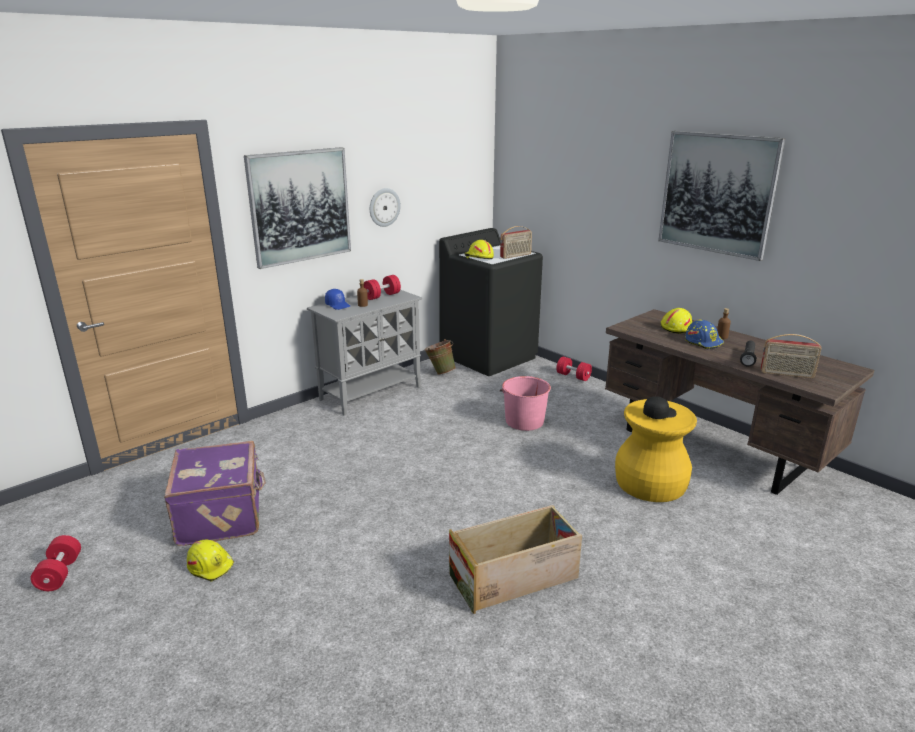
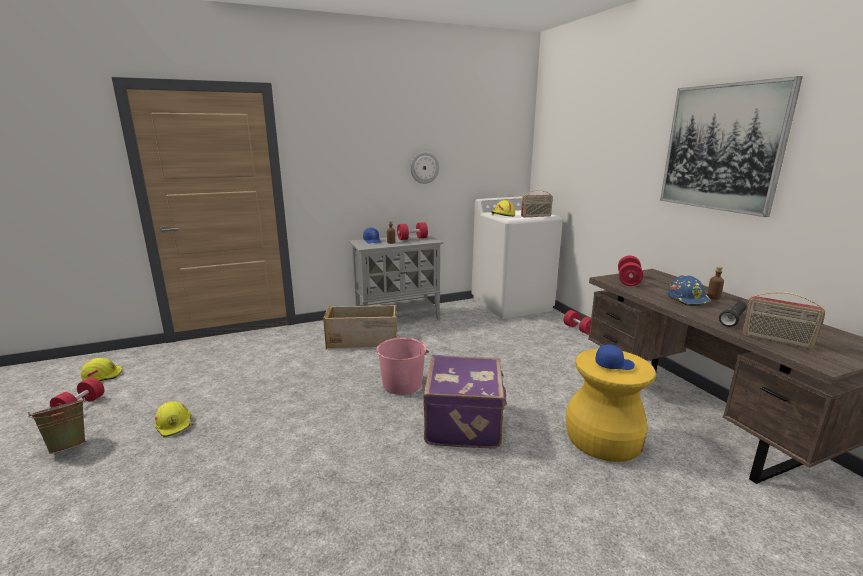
camera: 20 degrees right, 5 degrees down
purple suitcase [164,441,266,546] -> purple suitcase moved to [423,355,507,449]
picture [244,147,351,269] -> none
green bucket [424,339,456,375] -> green bucket moved to [28,398,86,454]
black washing machine [439,228,543,376] -> white washing machine [471,196,563,319]
crate [449,505,582,614] -> crate moved to [323,305,397,349]
pink bucket [500,376,551,431] -> pink bucket moved to [376,338,429,395]
black cap [643,396,677,419] -> blue cap [595,344,635,370]
yellow hard hat [661,308,692,334] -> yellow hard hat moved to [81,358,122,381]
none -> red dumbbell [618,256,643,286]

